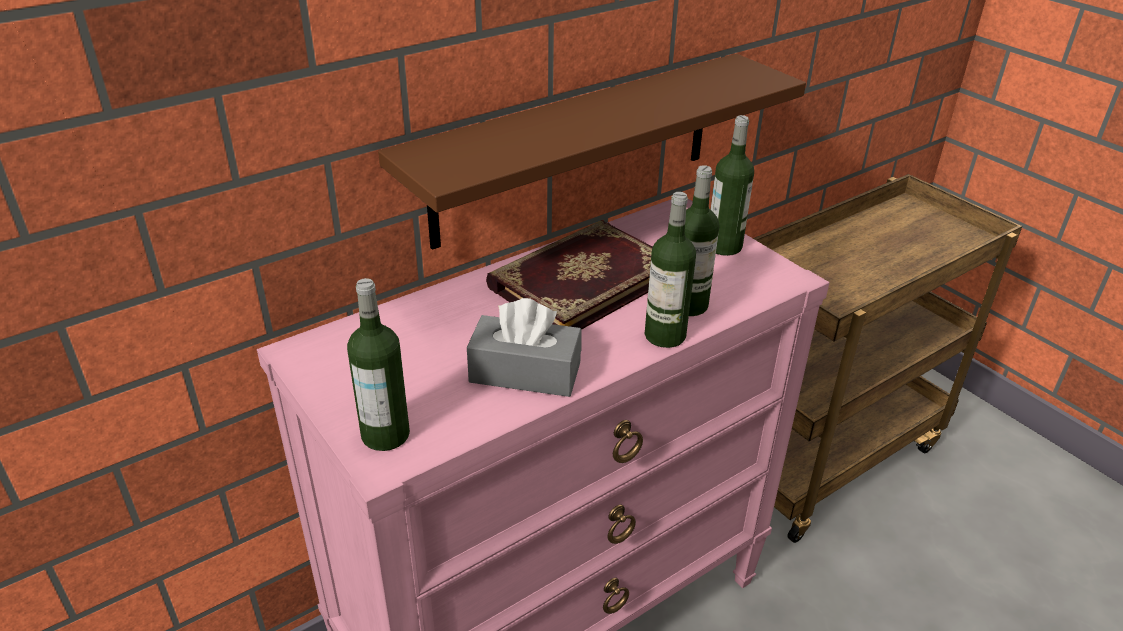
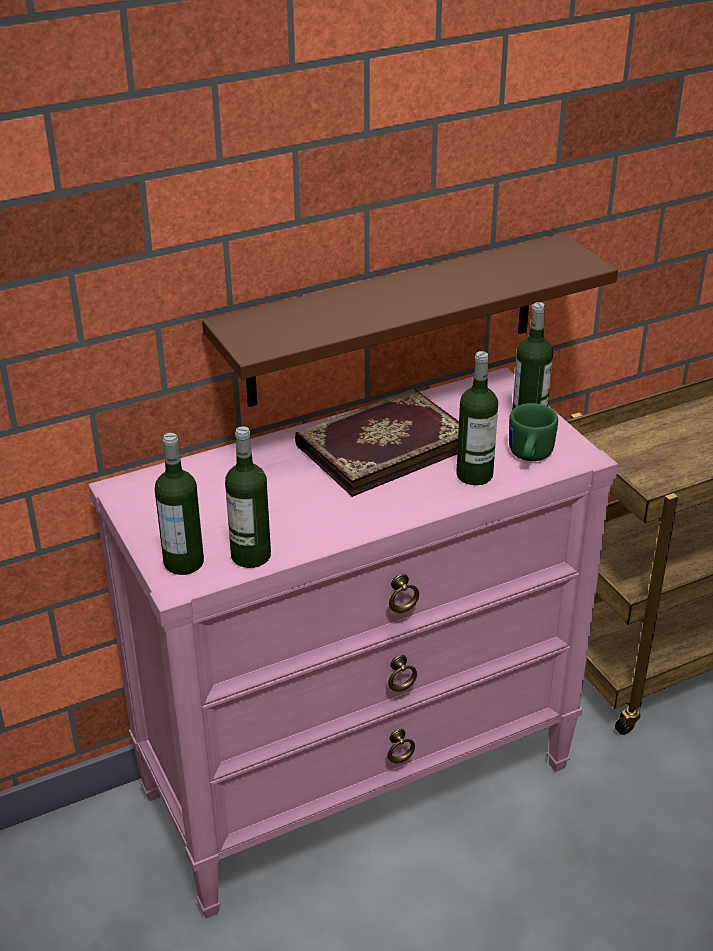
camera: 10 degrees right, 0 degrees up
grey tissue box [467,298,582,397] -> none
bottle [645,192,696,348] -> bottle moved to [225,426,271,568]
none -> green mug [509,403,558,461]

